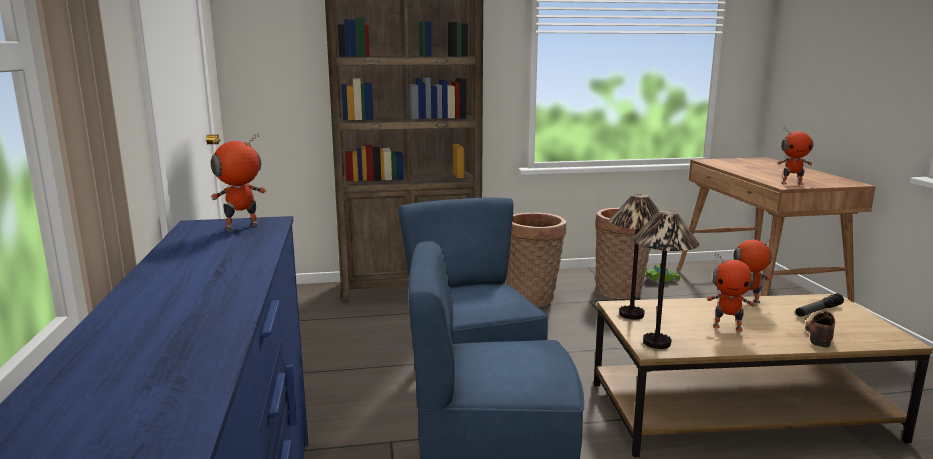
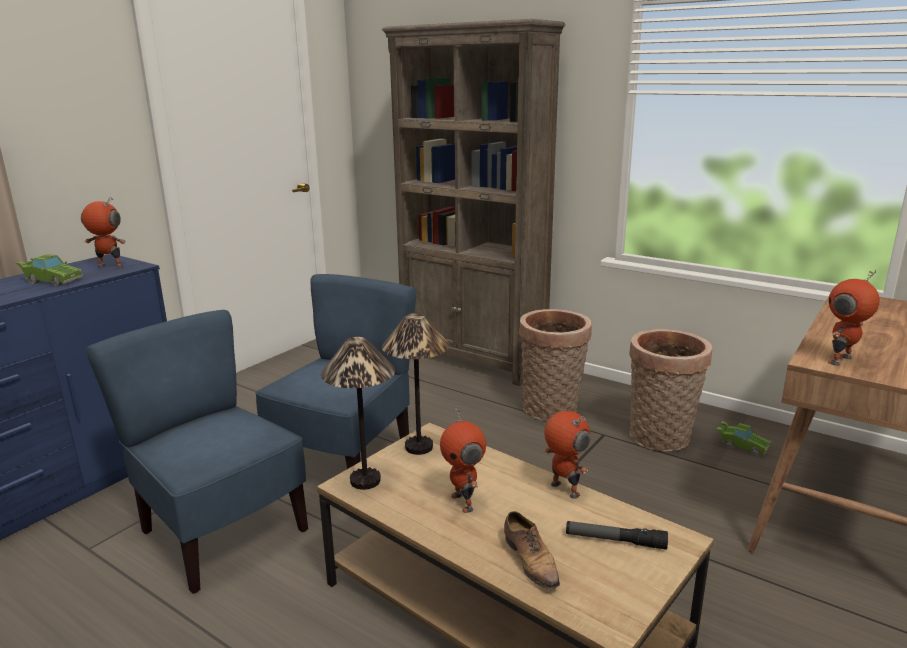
camera: 45 degrees right, 5 degrees up
toy robot [777,128,814,185] -> toy robot turned 90 degrees clockwise [828,270,880,366]
shoe [805,311,835,347] -> shoe turned 90 degrees clockwise [504,511,560,589]
none -> green toy car [16,254,83,286]

